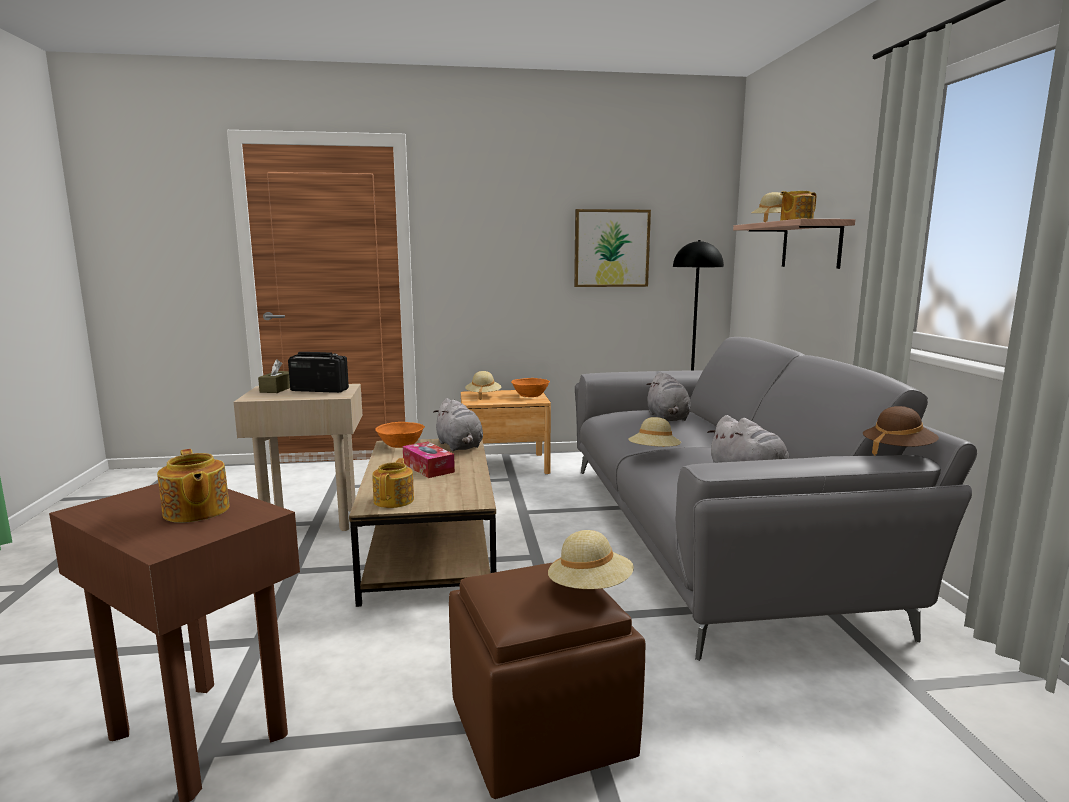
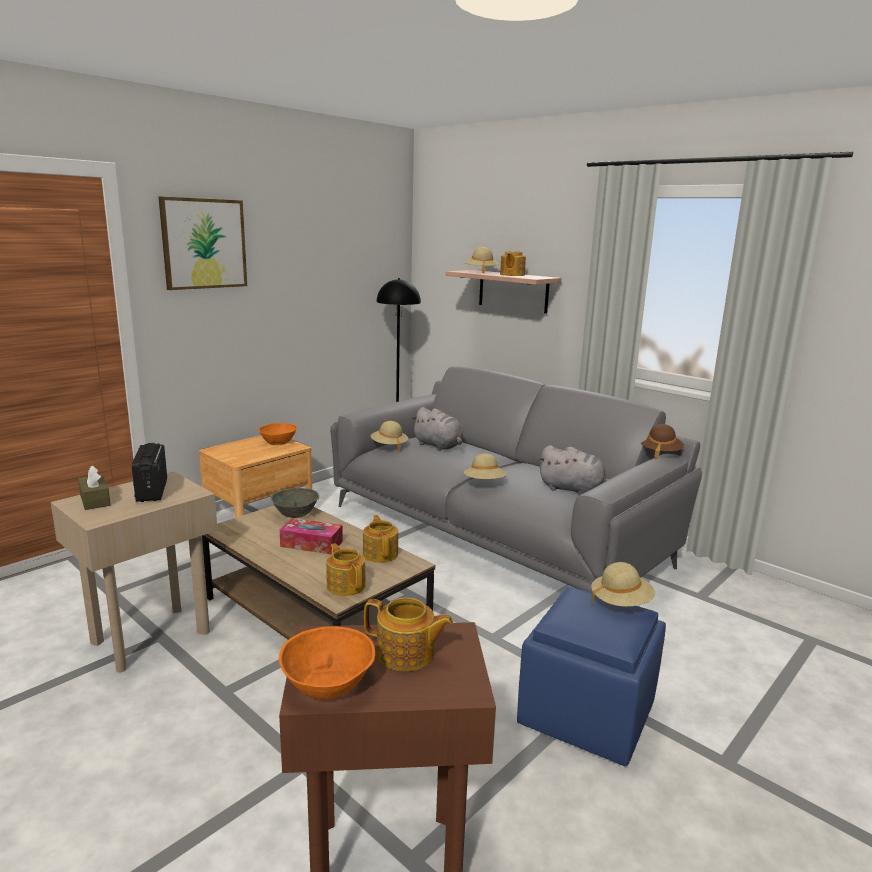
camera: 40 degrees left, 5 degrees up
radio [288,352,349,393] -> radio turned 75 degrees counterclockwise [132,443,167,502]
orange bowl [375,422,425,448] -> orange bowl moved to [279,626,375,700]
grey plush toy [433,398,483,451] -> grey bowl [271,488,319,518]
brown ottoman [449,563,646,799] -> blue ottoman [517,587,666,766]
beige hat [465,371,501,400] -> beige hat moved to [371,421,408,452]
picture [574,209,651,287] -> picture moved to [159,197,247,290]
none -> teapot [363,515,398,563]

